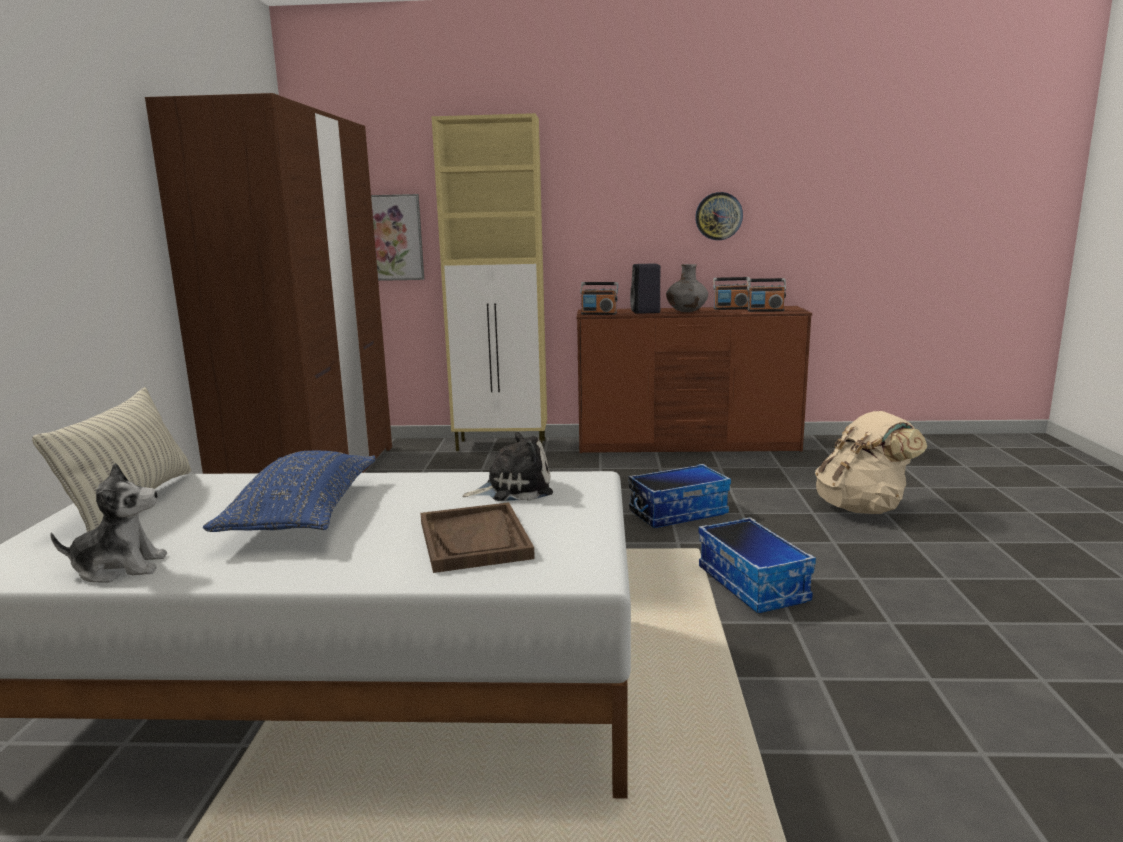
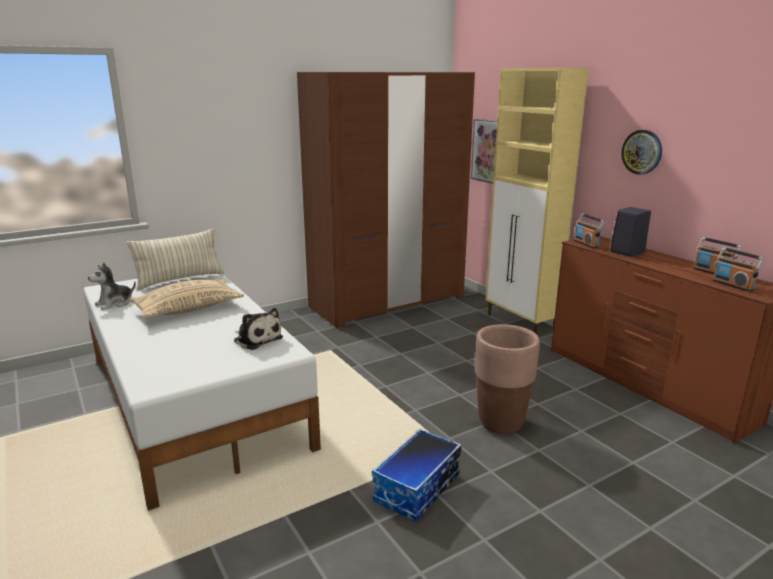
camera: 55 degrees right, 5 degrees up
plush toy [50,463,167,583] -> plush toy turned 90 degrees clockwise [88,263,136,310]
blue pillow [203,451,375,532] -> beige pillow [130,280,244,319]
brown tray [421,502,535,573] -> none
storage box [629,464,731,528] -> brown planter [475,324,540,434]
grey vase [666,264,708,312] -> none
wall clock [695,192,743,240] -> wall clock moved to [621,130,662,174]
beige backpack [815,411,927,514] -> none

